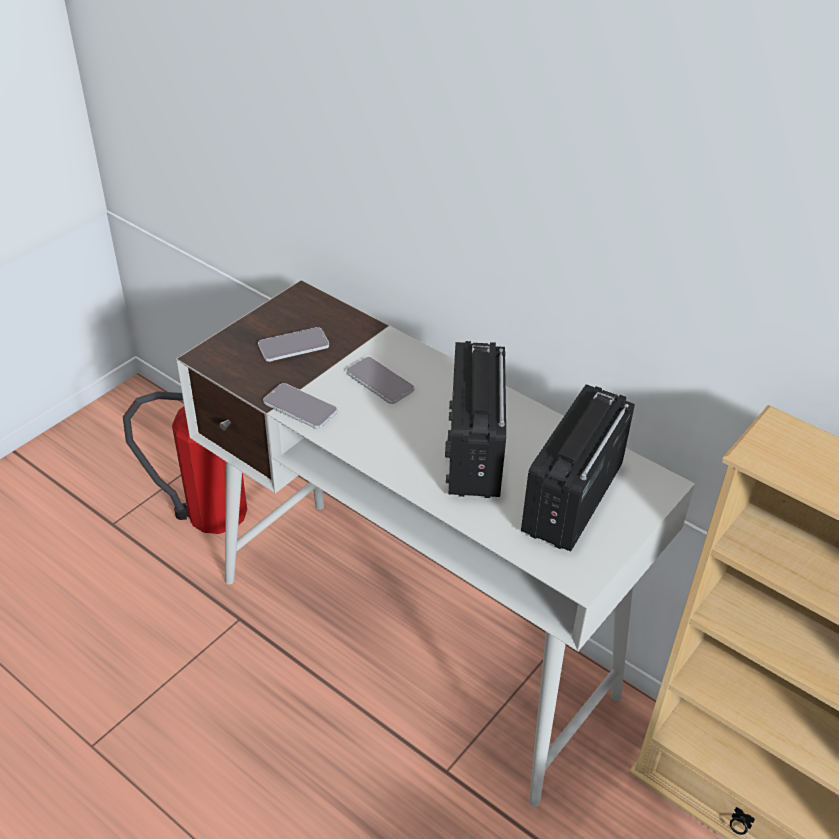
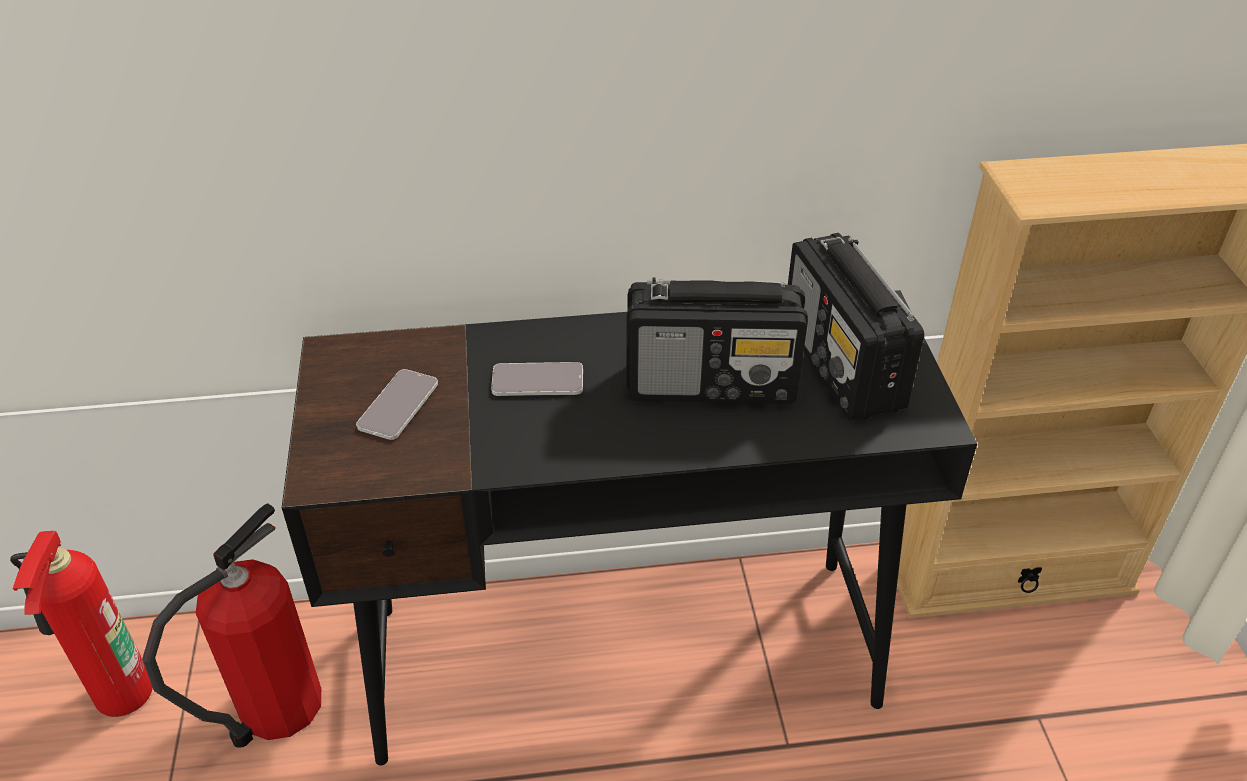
camera: 45 degrees left, 0 degrees up
white desk [176,280,695,807] -> black desk [282,290,977,765]
phone [263,383,337,429] -> none
radio [445,341,506,498] -> radio turned 45 degrees counterclockwise [626,277,808,404]
none -> fire extinguisher [10,531,153,717]

